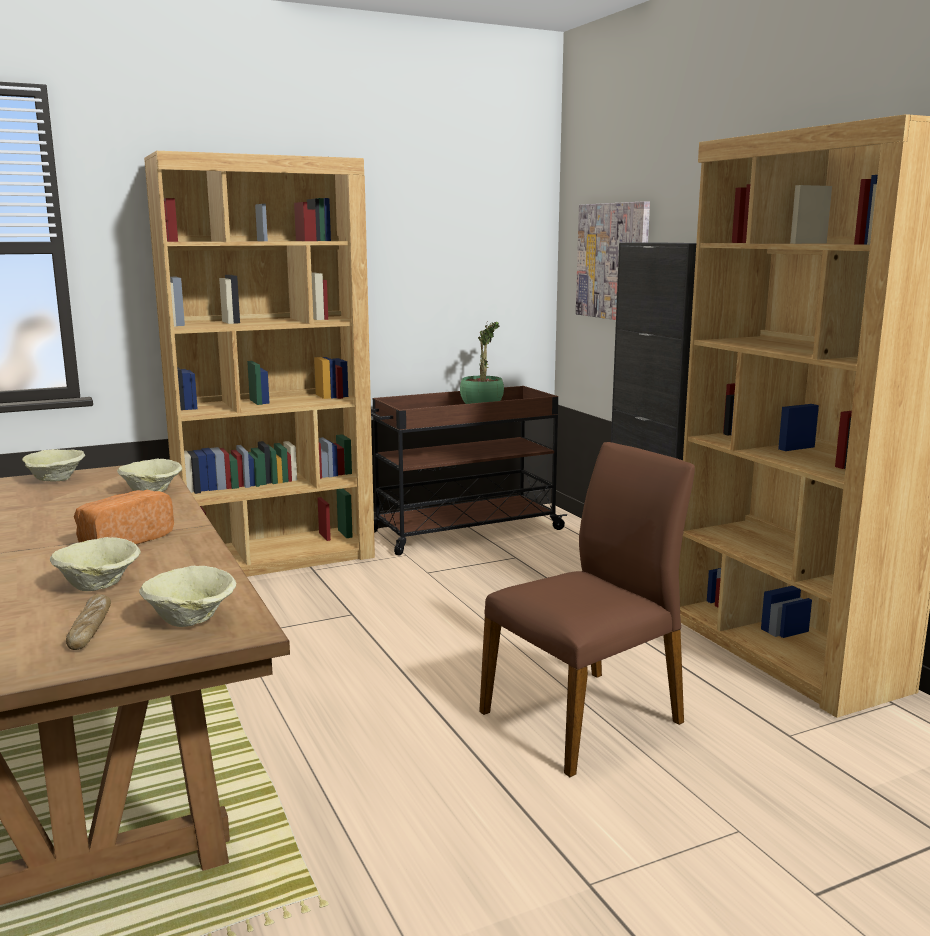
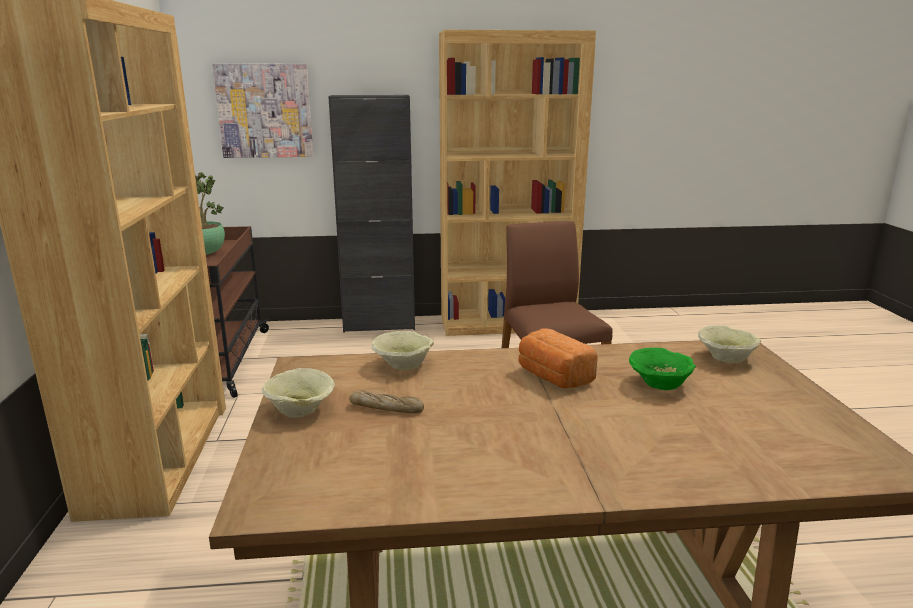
camera: 70 degrees left, 5 degrees up
beige bowl [50,537,141,591] -> green bowl [629,348,696,390]
bread [66,594,111,650] -> bread moved to [349,390,424,414]

